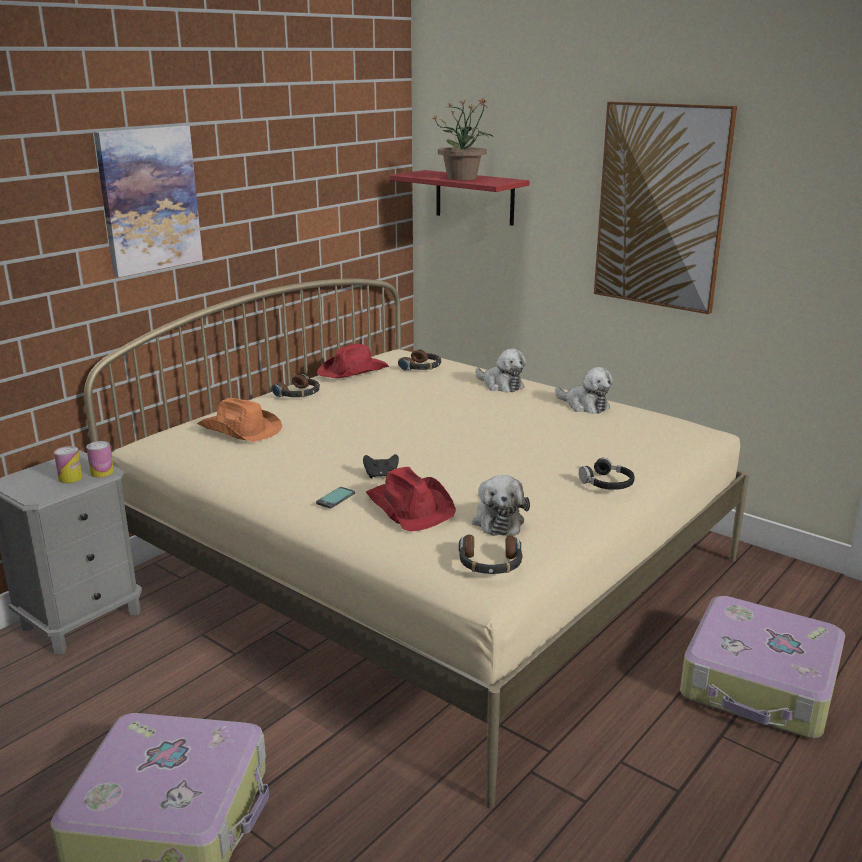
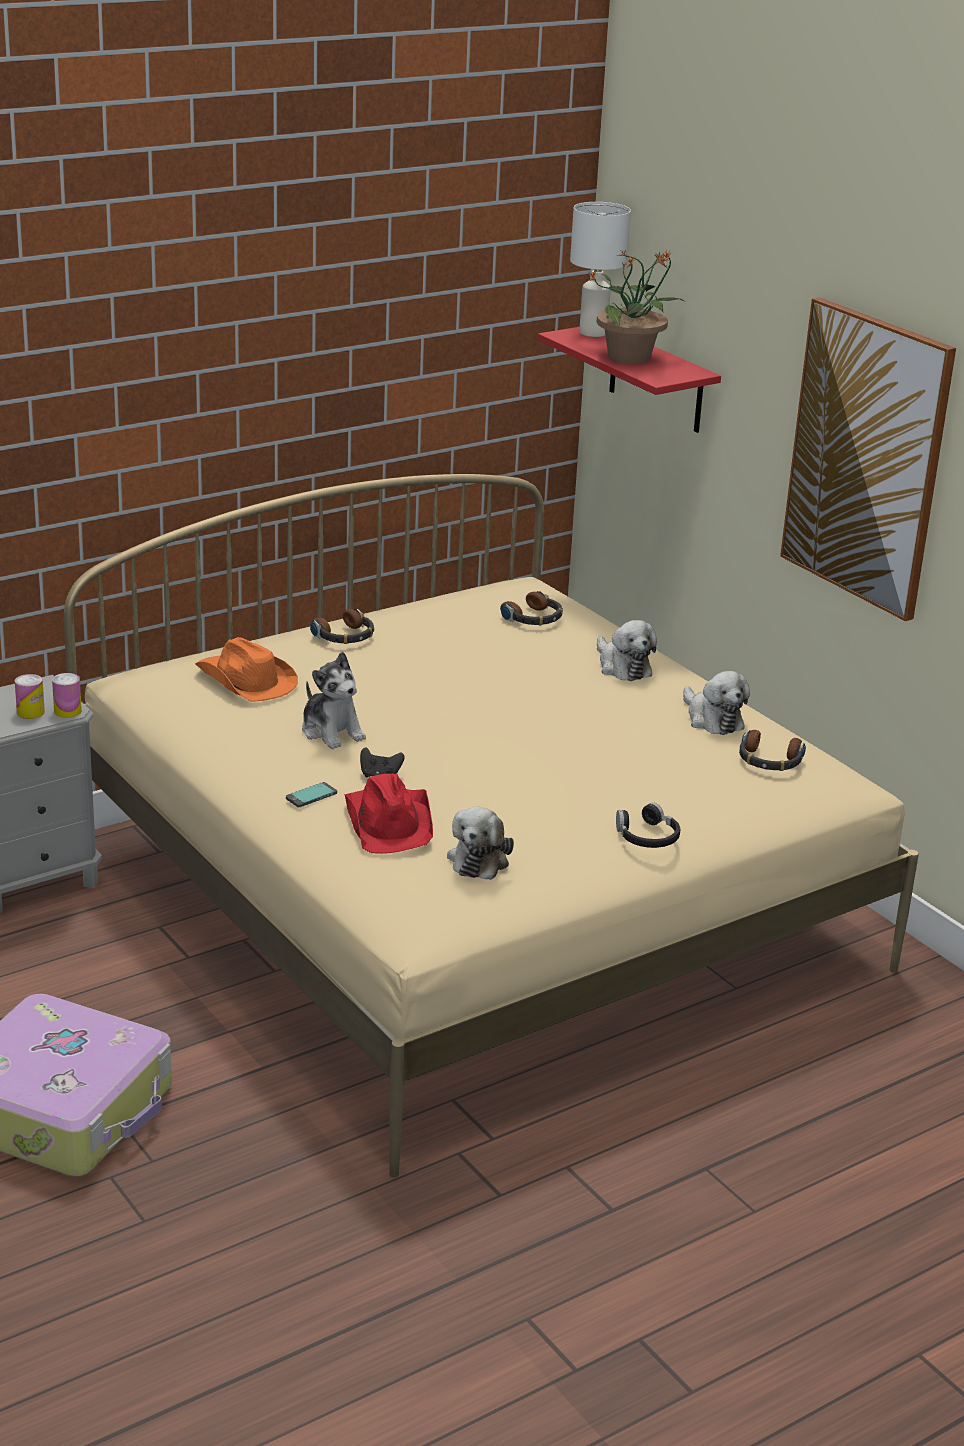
camera: 15 degrees right, 5 degrees up
picture [94,126,203,277] -> none
red hat [317,344,389,378] -> none
headphones [459,535,523,574] -> headphones moved to [739,730,806,771]
suitcase [680,596,845,738] -> none
none -> plush toy [302,652,366,749]
none -> white table lamp [570,202,631,337]

